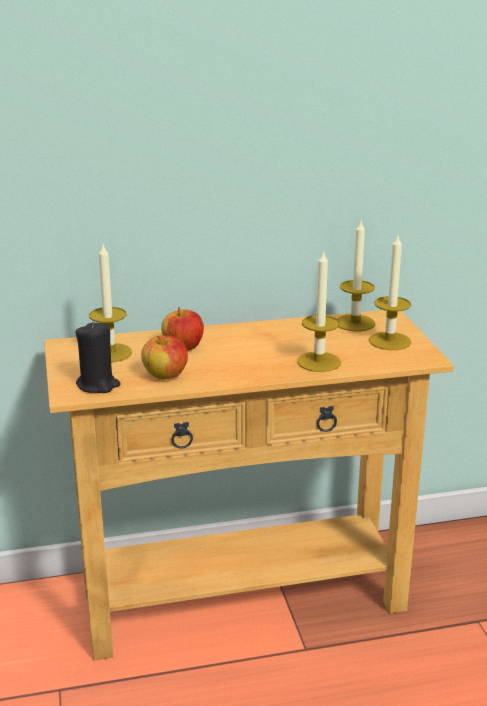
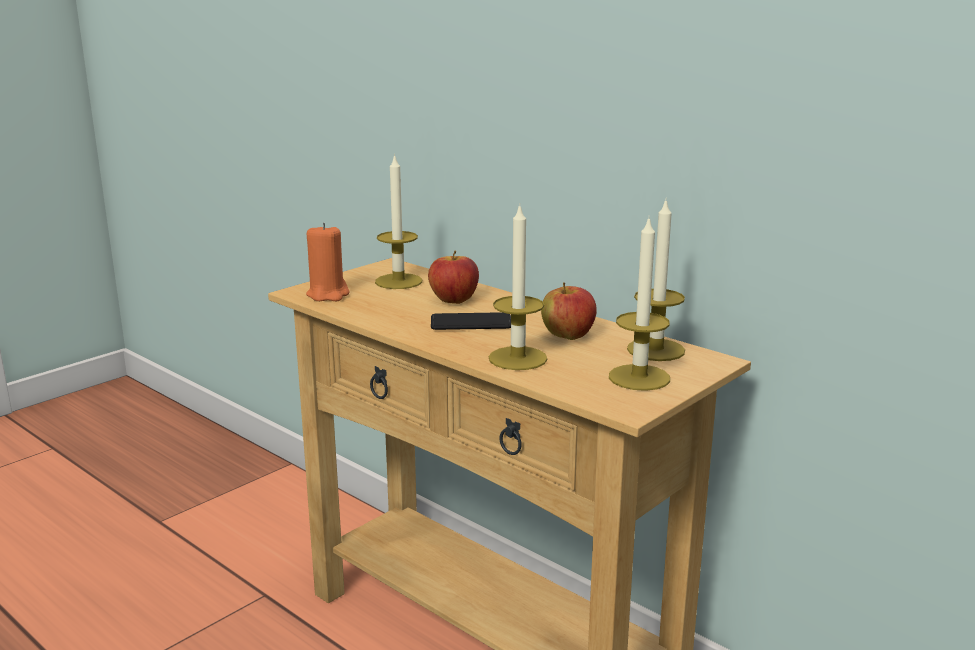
camera: 55 degrees right, 5 degrees down
black candle [76,322,121,393] -> orange candle [306,222,349,301]
apple [141,335,188,379] -> apple moved to [541,282,597,340]
none -> phone [431,312,511,330]

